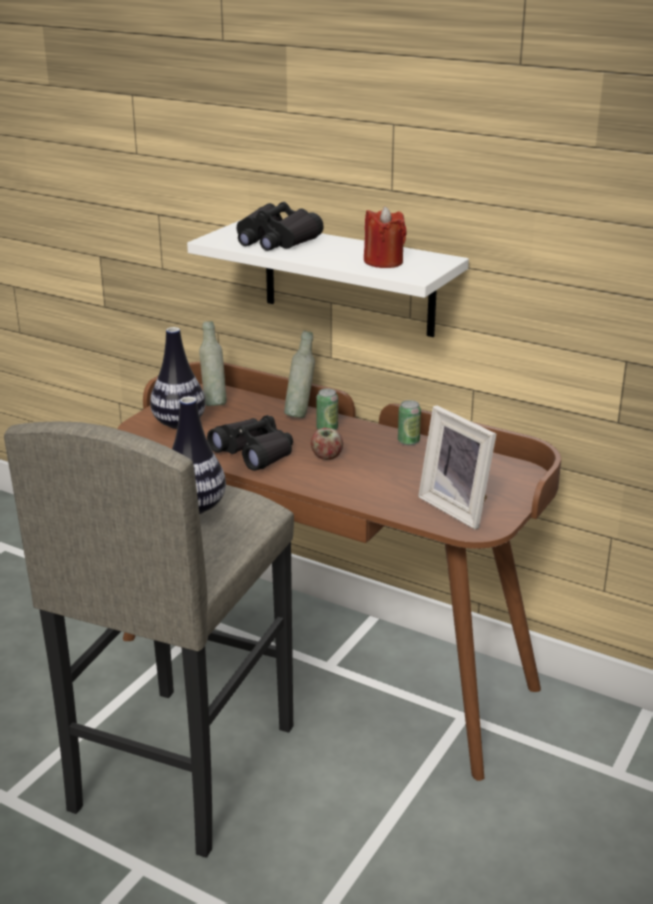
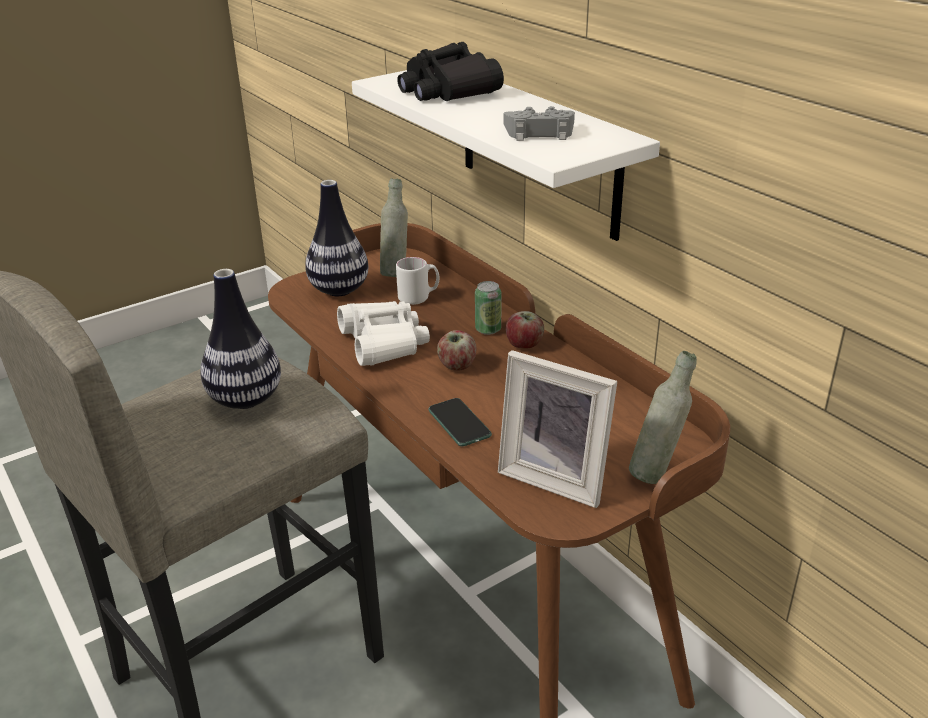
camera: 25 degrees right, 5 degrees up
black binoculars [207,415,293,471] -> white binoculars [337,301,430,366]
grey bottle [284,331,315,418] -> grey bottle moved to [629,351,697,484]
red candle [364,206,407,268] -> grey game controller [503,106,575,141]
can [398,400,421,445] -> none
picture frame [418,406,496,529] -> picture frame turned 45 degrees counterclockwise [498,350,617,508]
none -> white mug [396,257,439,305]
none -> phone [428,398,492,446]
none -> apple [506,311,544,348]

